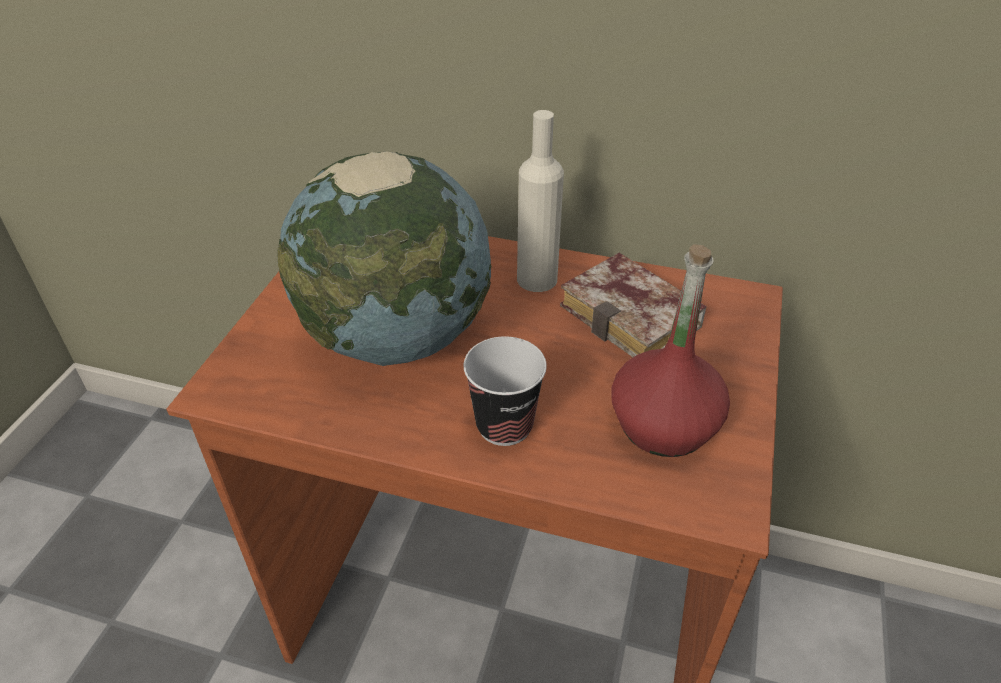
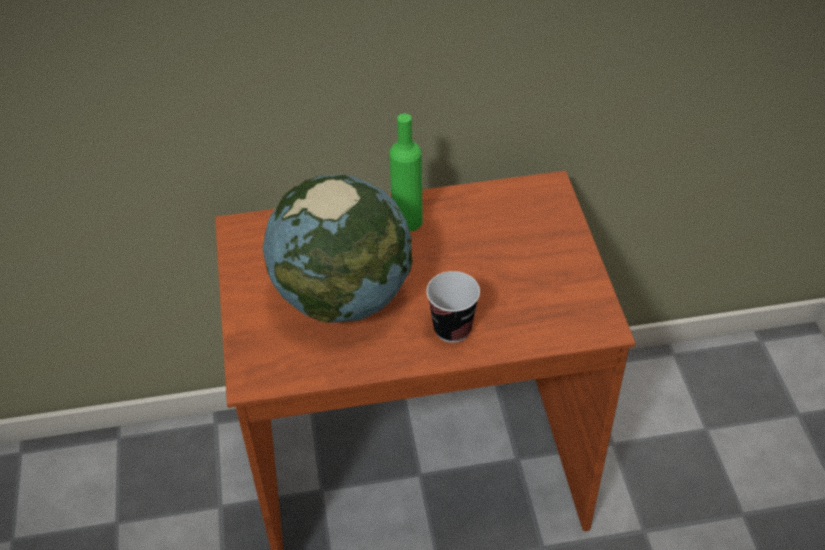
camera: 25 degrees left, 5 degrees up
beige bottle [517,110,564,292] -> green bottle [389,113,423,232]
book [560,253,707,357] -> none
red bottle [611,244,730,457] -> none

